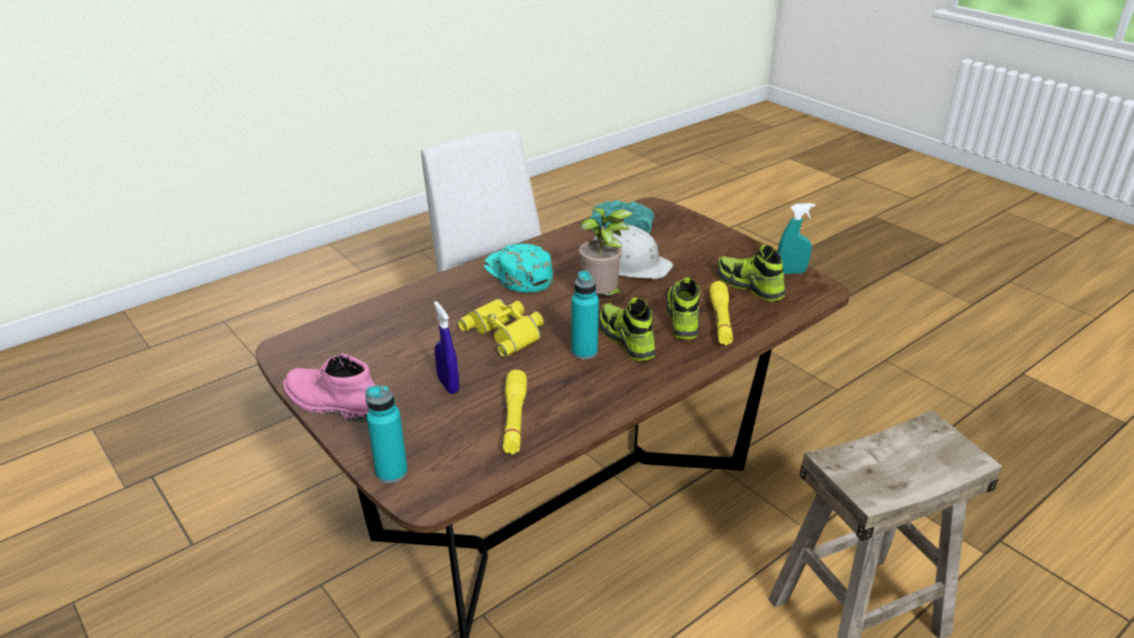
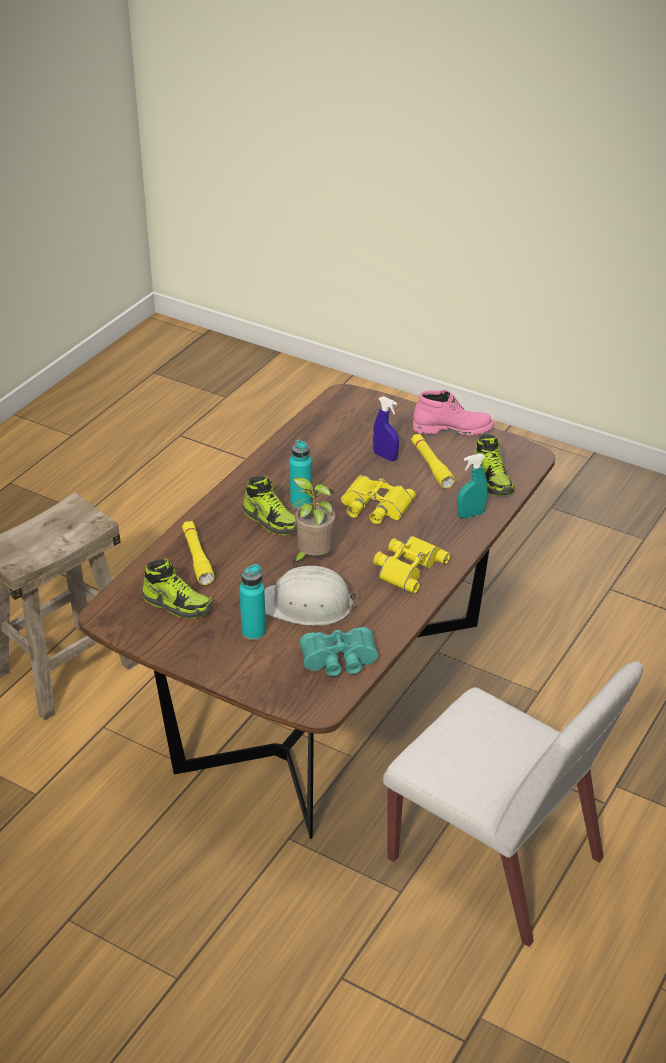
camera: 160 degrees right, 5 degrees up
turquoise bottle [365,385,408,483] -> turquoise bottle moved to [239,564,266,640]
turquoise cap [484,244,553,293] -> yellow binoculars [373,536,450,594]
yellow flashlight [503,370,527,454] -> yellow flashlight moved to [411,434,455,488]
shoe [666,278,700,339] -> shoe moved to [472,434,514,496]
turquoise spray bottle [777,203,815,274] -> turquoise spray bottle moved to [457,454,488,519]

